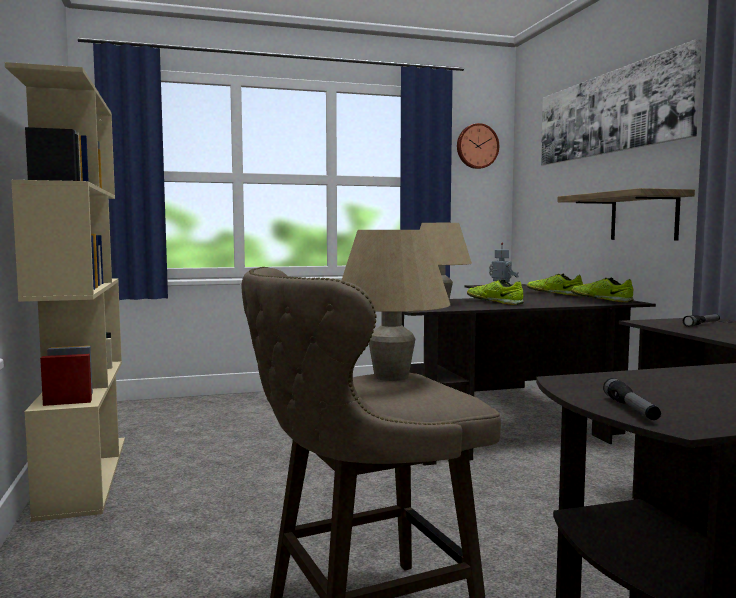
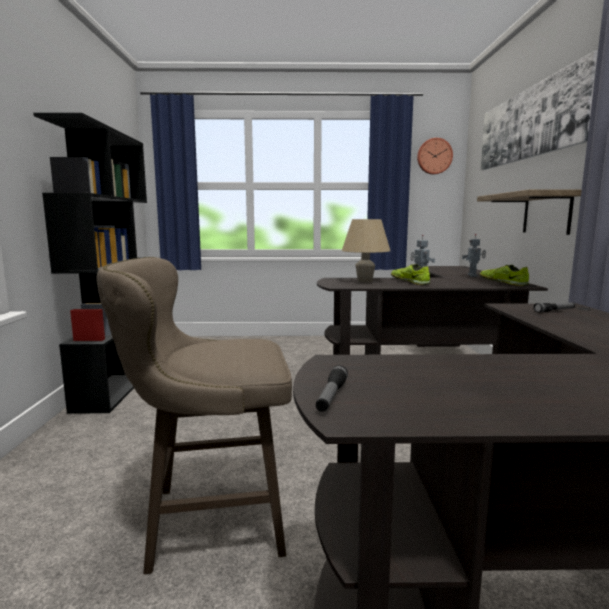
camera: 15 degrees right, 5 degrees up
beige bookcase [5,62,125,522] -> black bookcase [33,113,147,414]
beige table lamp [342,230,450,381] -> none
shoe [527,274,583,296] -> toy robot [462,234,486,277]

